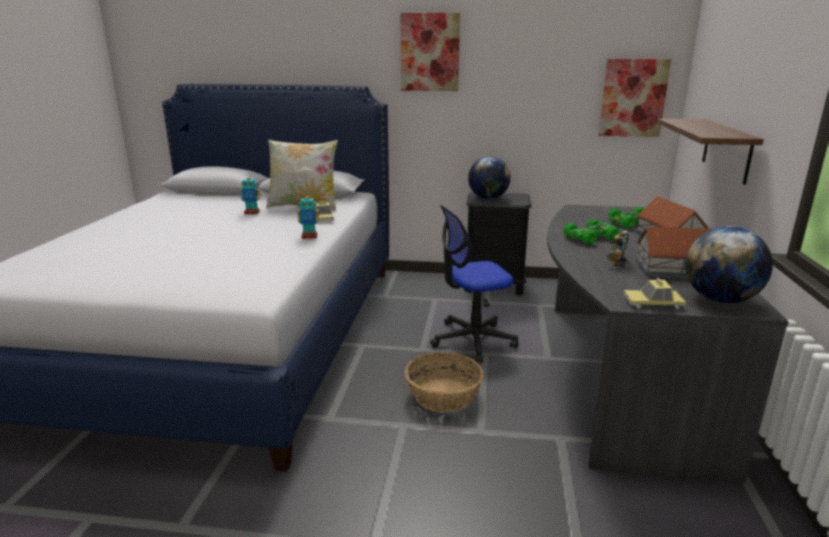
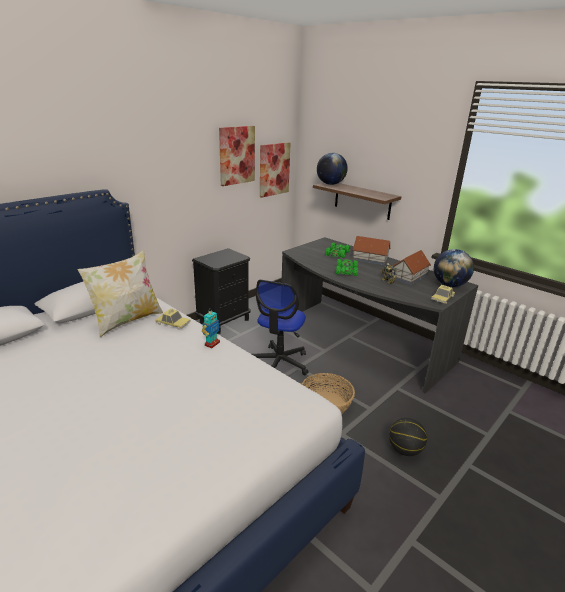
camera: 55 degrees left, 5 degrees up
toy robot [241,173,261,214] -> none
picture [400,13,460,91] -> picture moved to [219,126,255,186]
globe [468,156,511,199] -> globe moved to [317,153,348,185]
none -> basketball [389,418,427,456]

